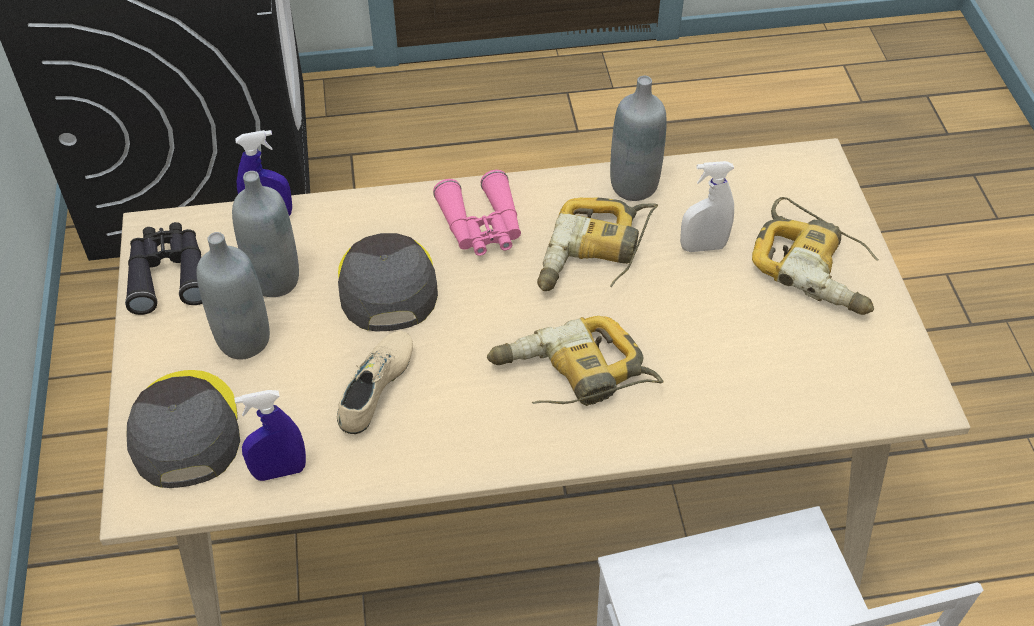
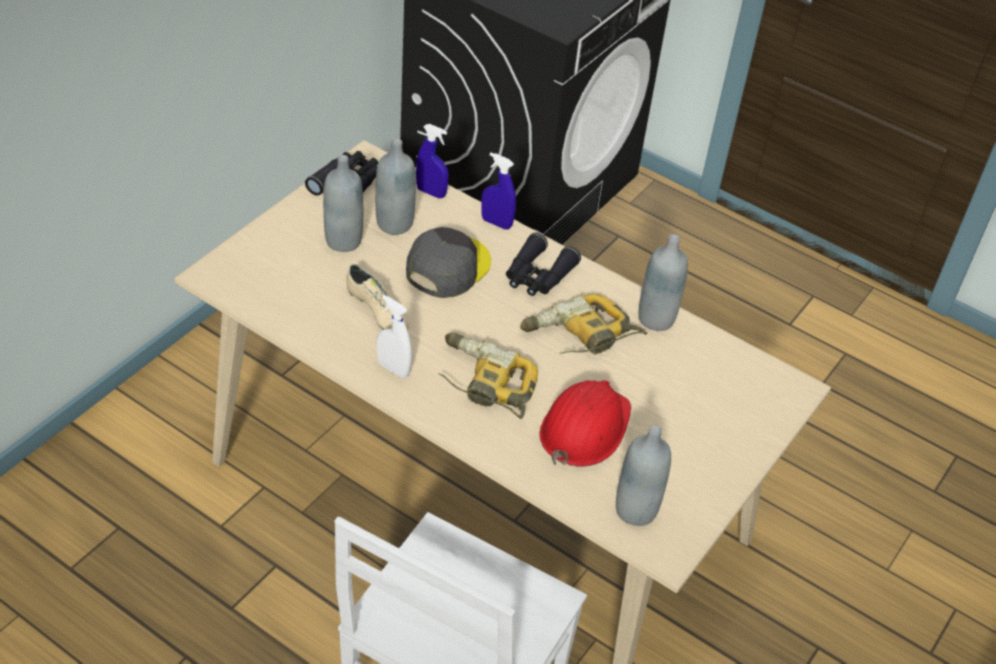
camera: 40 degrees right, 5 degrees down
grey cap [126,370,240,488] -> none
blue spray bottle [234,390,306,481] -> blue spray bottle moved to [481,152,516,230]
beige shoe [337,331,413,434] -> beige shoe turned 75 degrees clockwise [346,264,409,330]
pink binoculars [433,170,521,256] -> black binoculars [506,233,581,296]
white spray bottle [680,161,734,252] -> white spray bottle moved to [377,295,412,378]
power drill [752,197,879,315] -> none
none -> red hard hat [539,380,631,467]
none -> grey bottle [616,425,671,526]

